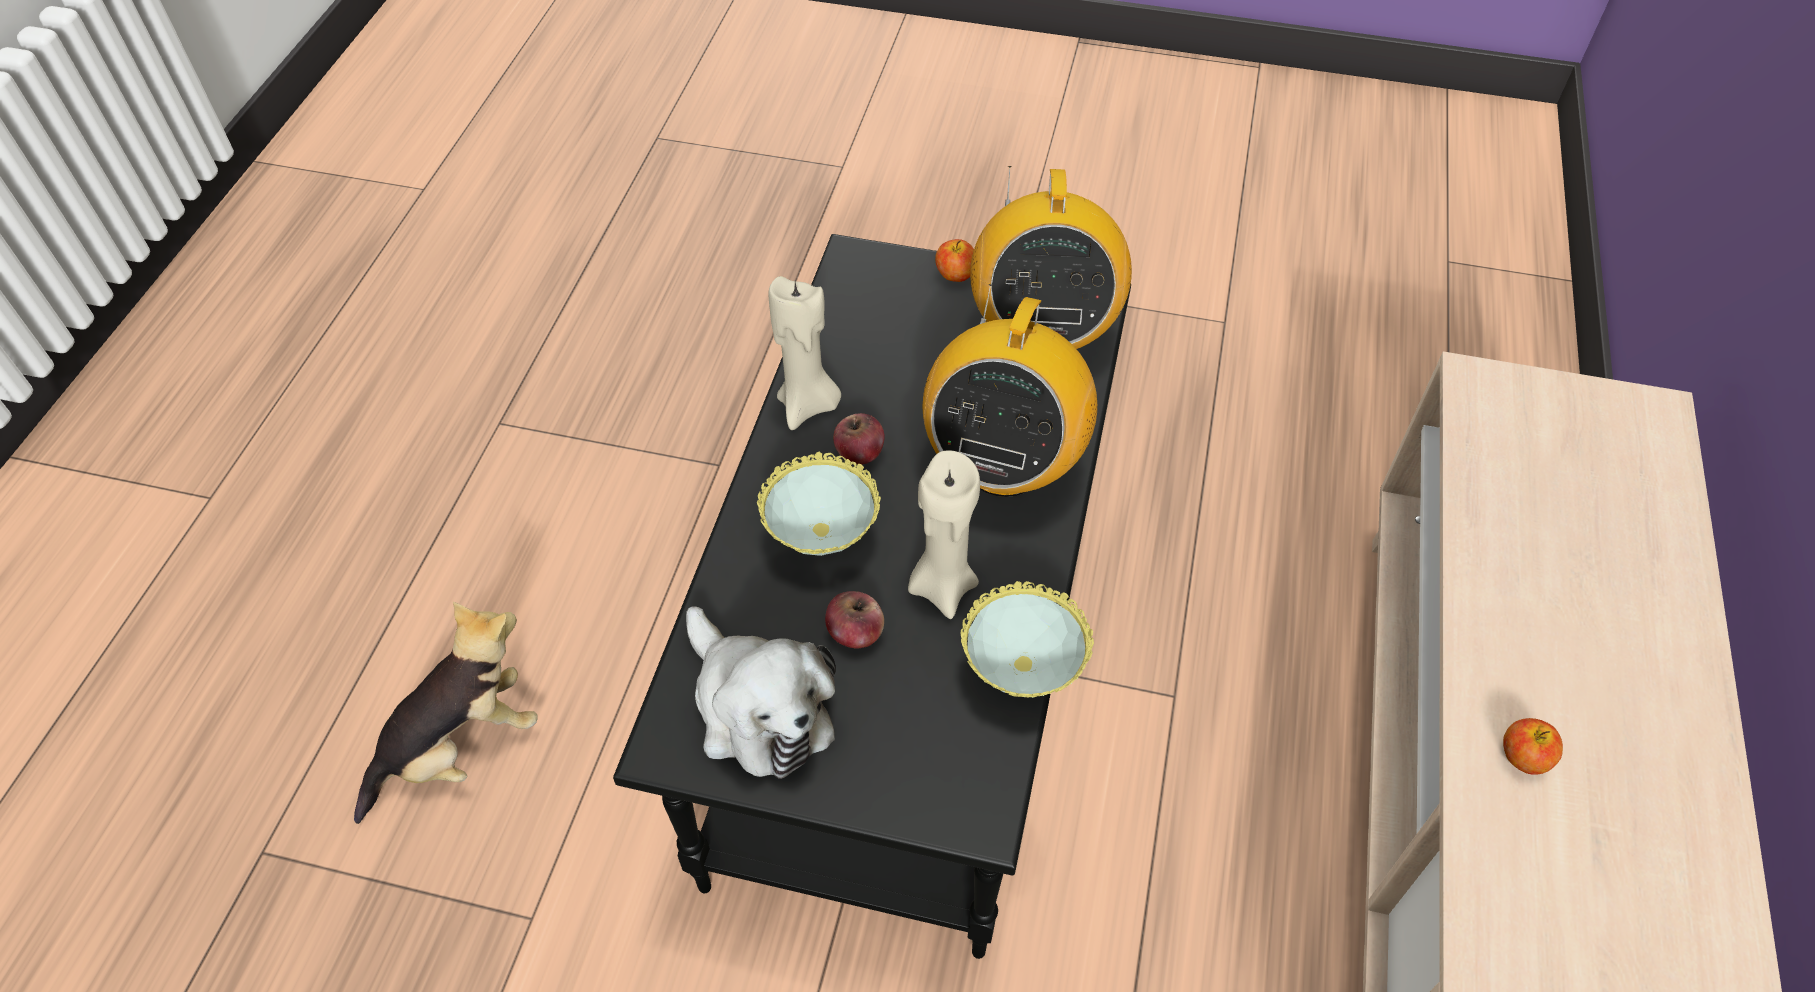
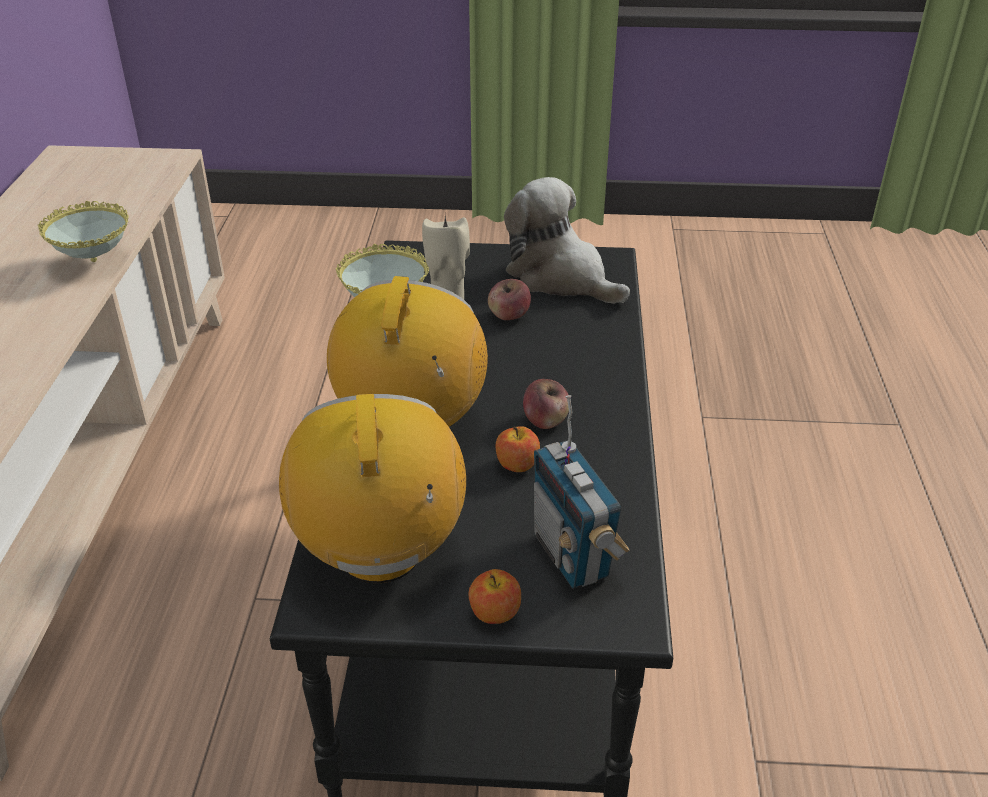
camera: 170 degrees right, 15 degrees down
plush toy [354,602,538,824] -> none
bowl [757,452,881,556] -> bowl moved to [38,201,129,262]
beige candle [769,276,841,430] -> none
apple [1503,718,1563,774] -> apple moved to [495,426,540,472]
none -> radio [534,395,629,589]

